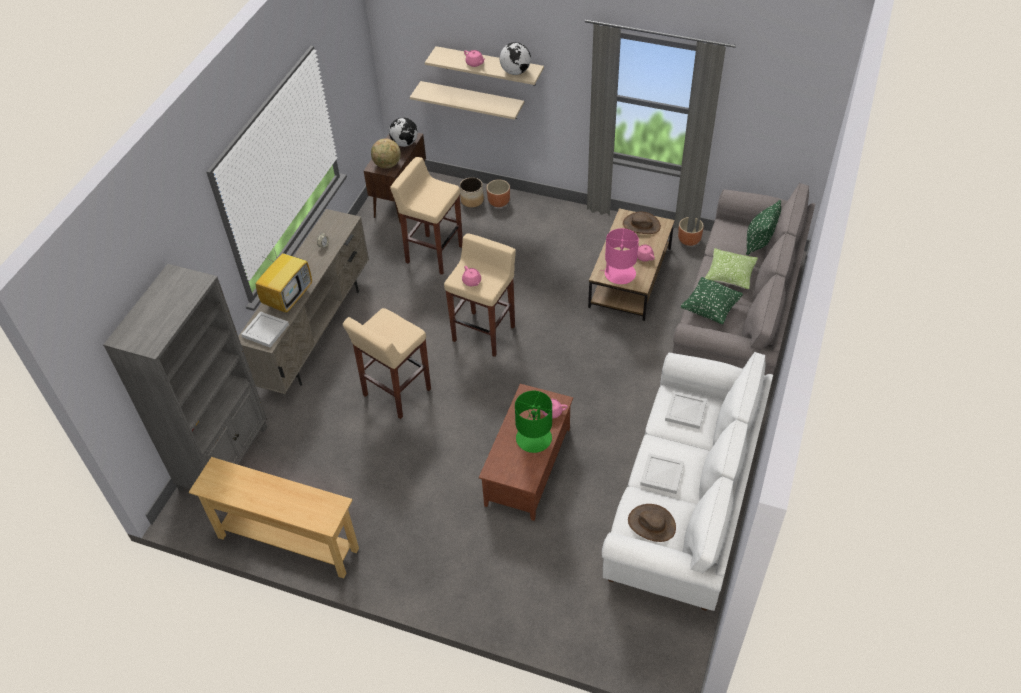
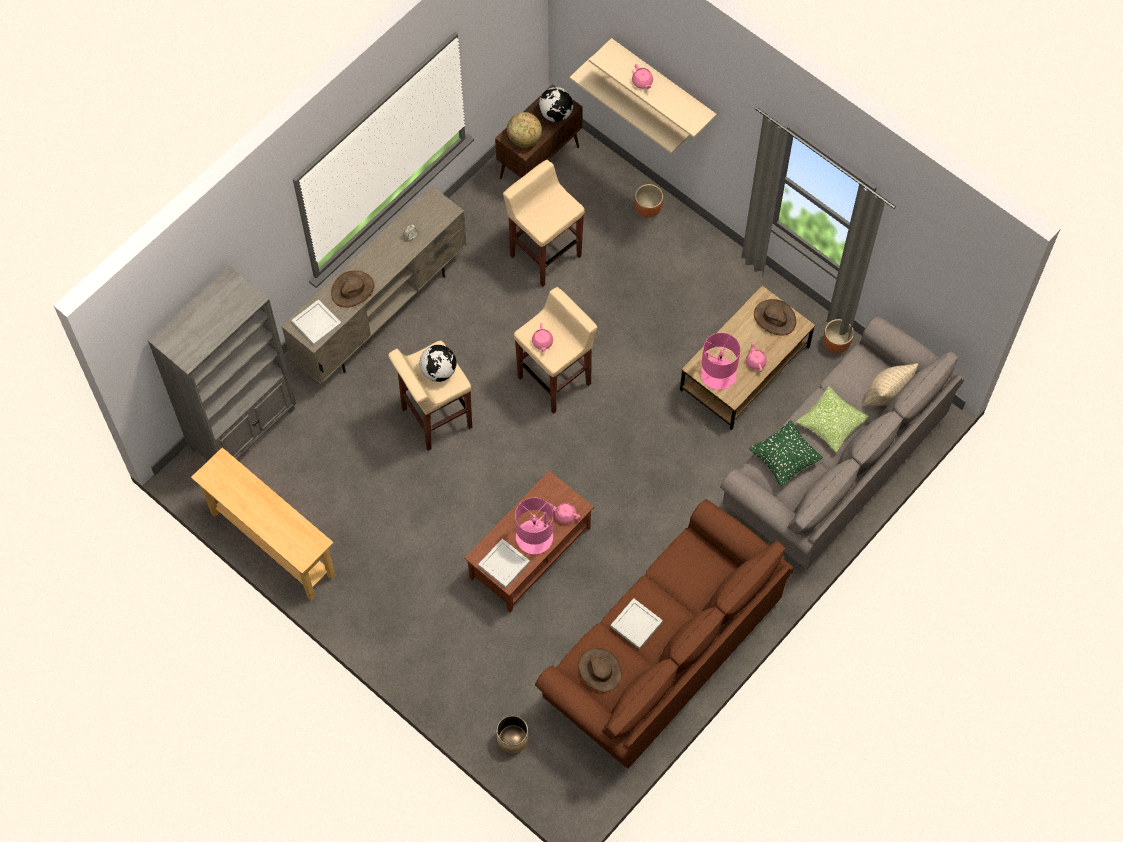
camera: 20 degrees right, 15 degrees up
television [255,242,312,313] -> brown hat [331,271,374,308]
planter [460,177,484,208] -> planter moved to [496,715,529,754]
globe [500,42,531,75] -> globe moved to [419,345,457,382]
green table lamp [515,391,552,453] -> pink table lamp [515,498,553,554]
white sofa [602,352,773,611] -> brown sofa [535,499,794,769]
white tray [665,391,707,429] -> white tray moved to [478,539,530,588]
green pillow [746,200,781,255] -> beige pillow [862,363,918,407]

